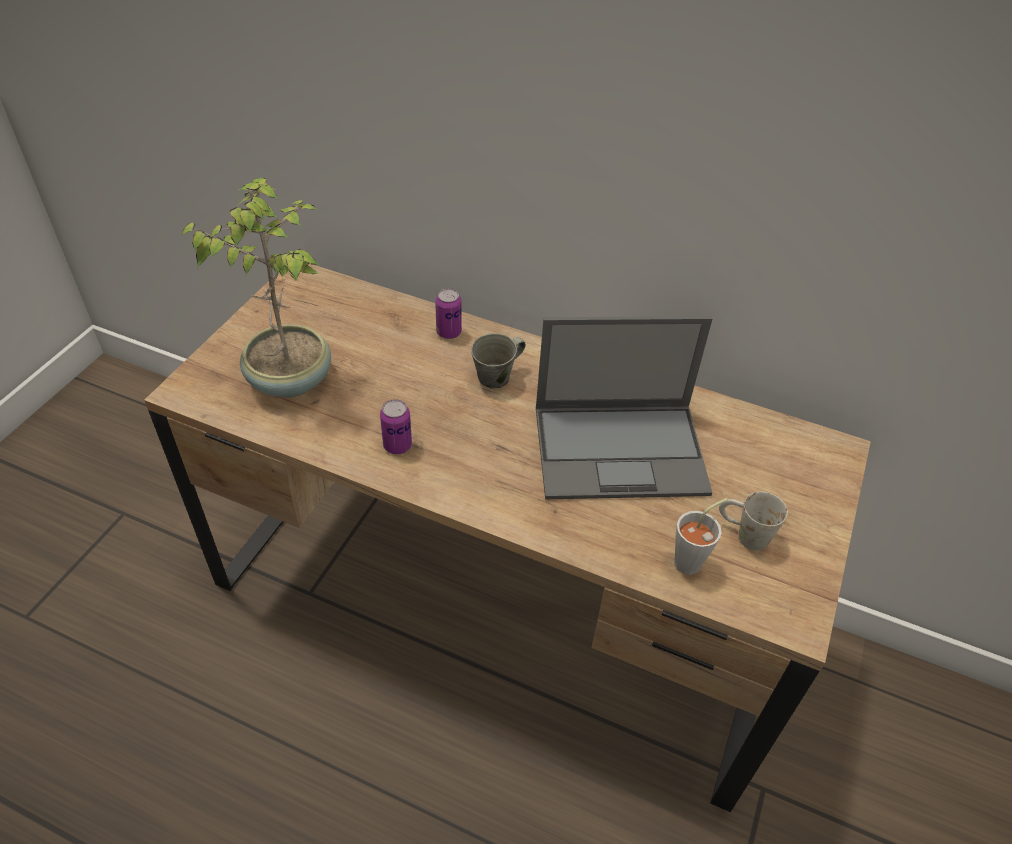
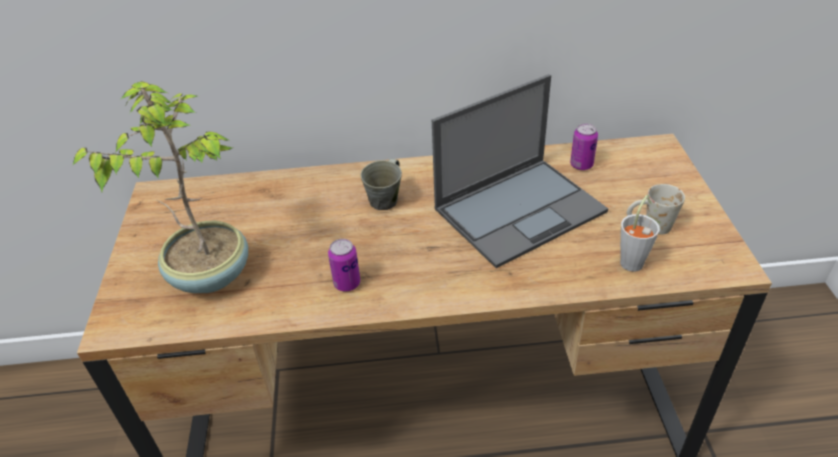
camera: 25 degrees left, 5 degrees down
can [435,288,462,339] -> can moved to [570,124,598,170]

